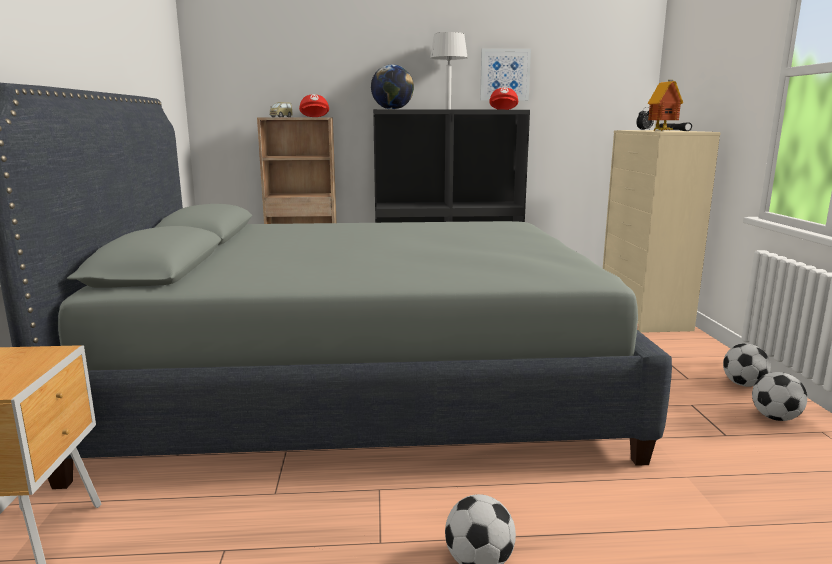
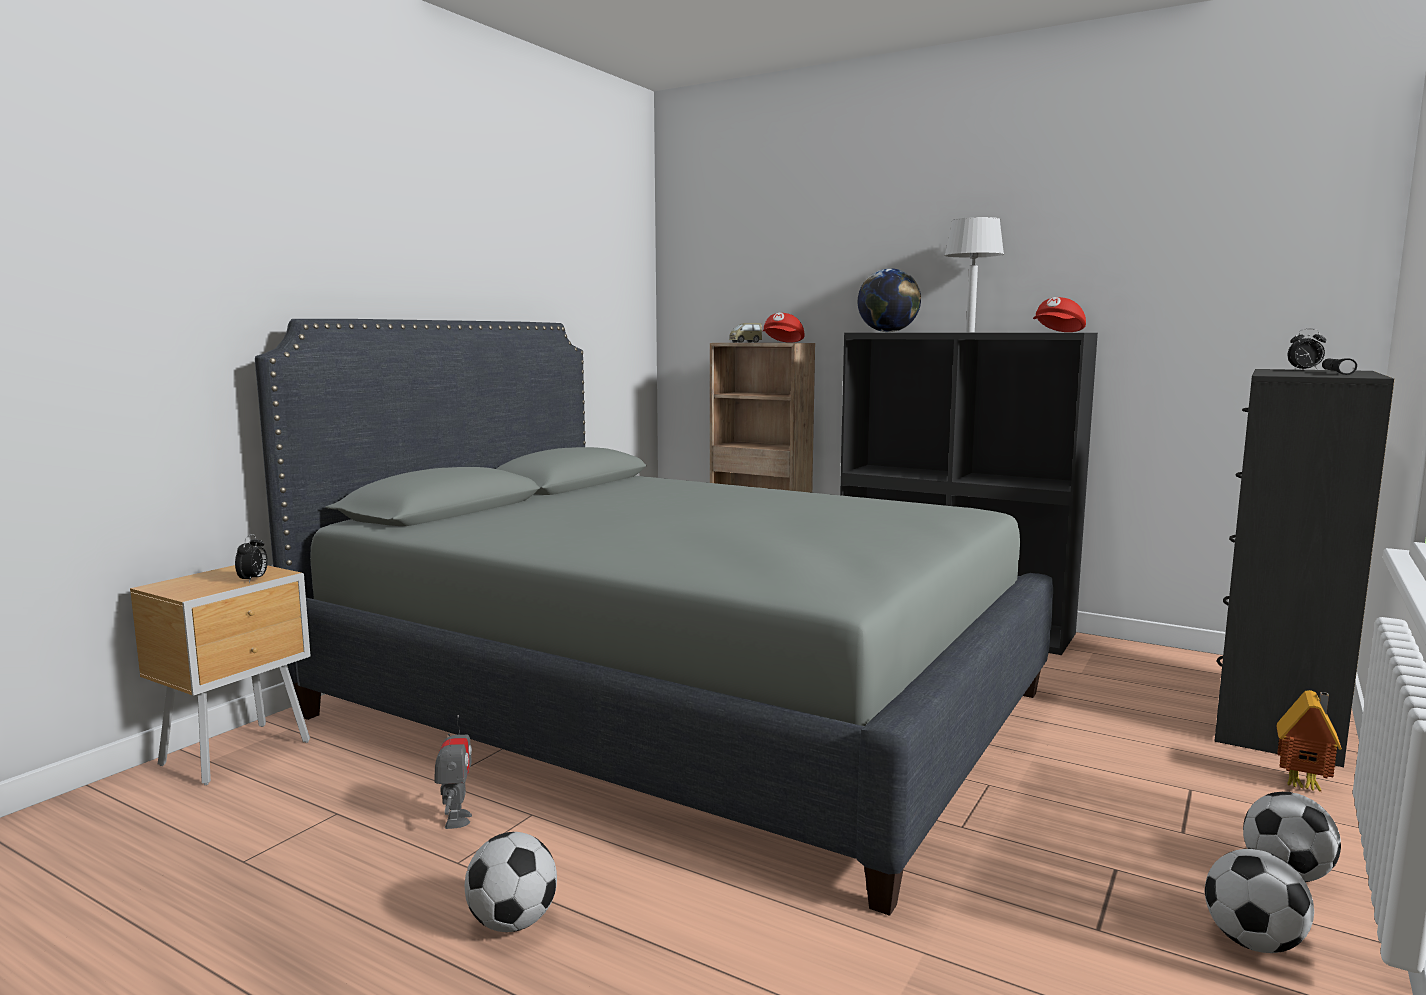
camera: 35 degrees right, 5 degrees down
picture [480,48,531,101] -> none
beige dresser [603,130,721,333] -> black dresser [1214,369,1395,767]
toy house [647,80,683,131] -> toy house moved to [1277,690,1342,791]
none -> alarm clock [235,534,268,583]
none -> toy robot [434,715,472,829]

